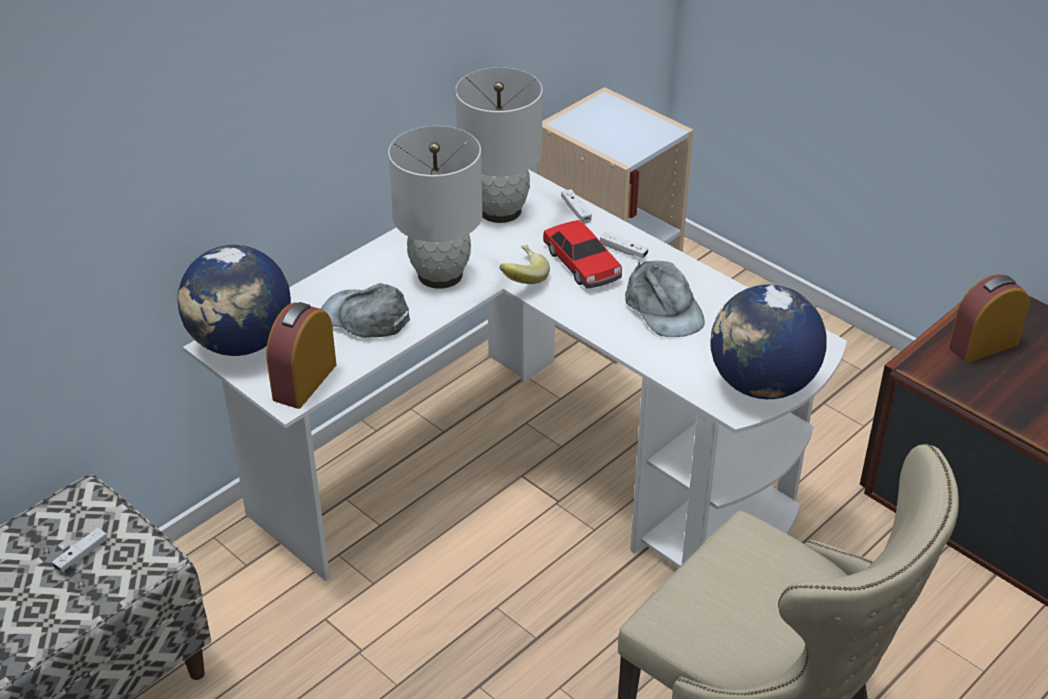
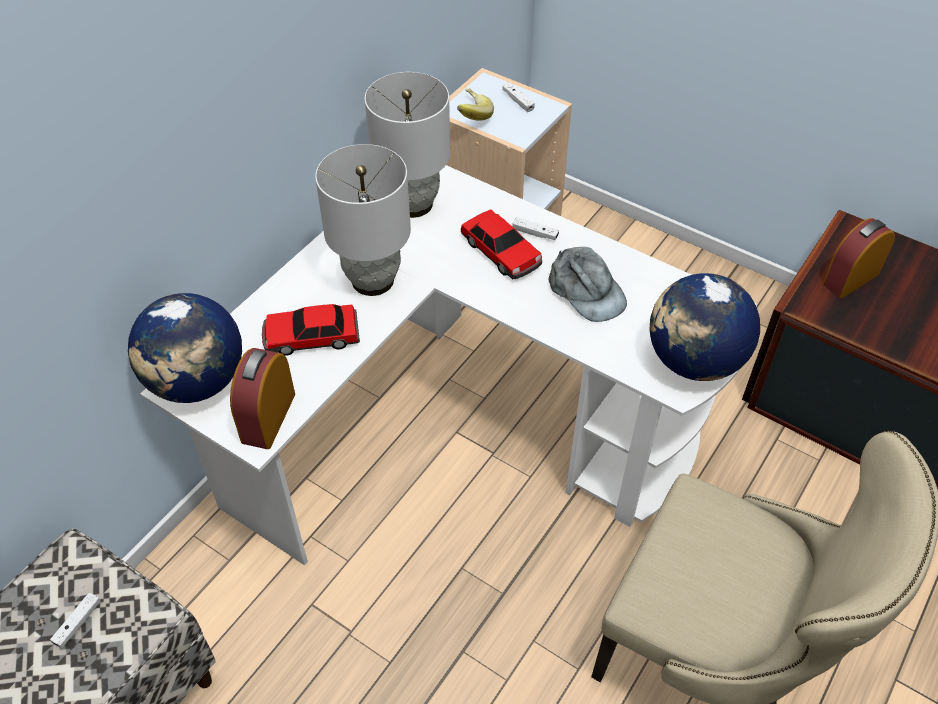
camera: 10 degrees left, 10 degrees up
grey cap [321,283,410,338] -> toy car [262,304,360,356]
banana [499,245,550,284] -> banana moved to [457,88,494,121]
white game controller [561,189,592,224] -> white game controller moved to [502,82,535,112]

